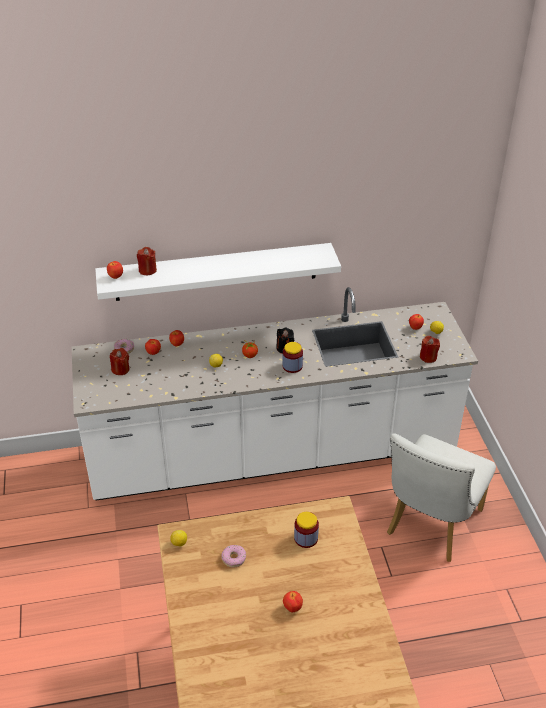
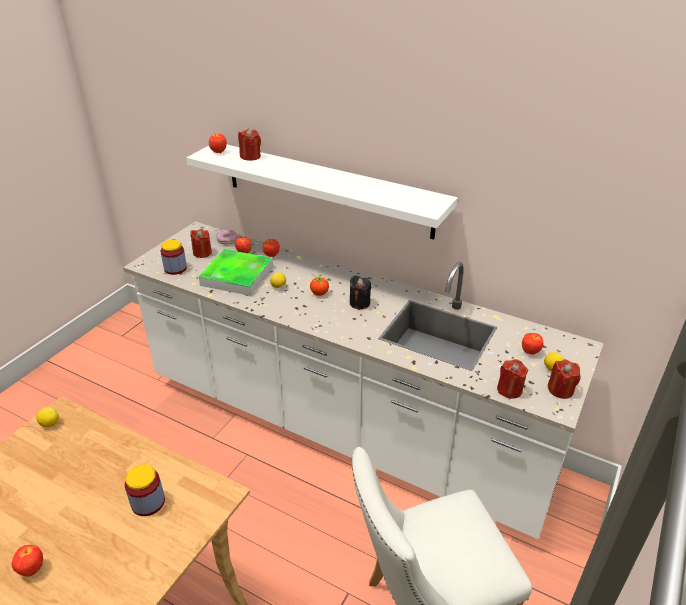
camera: 40 degrees right, 5 degrees down
donut [221,545,246,568] -> none
jar [283,342,303,373] -> jar moved to [161,240,187,275]
none -> tray [199,249,273,296]
none -> red candle [548,359,580,399]

